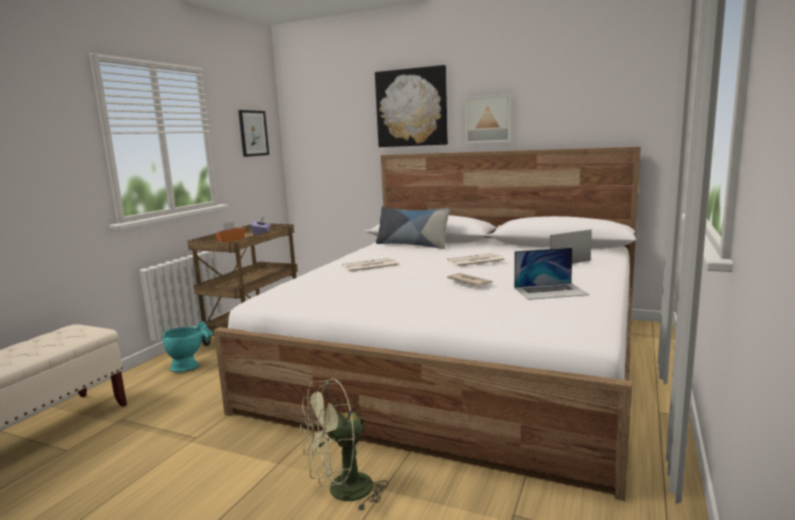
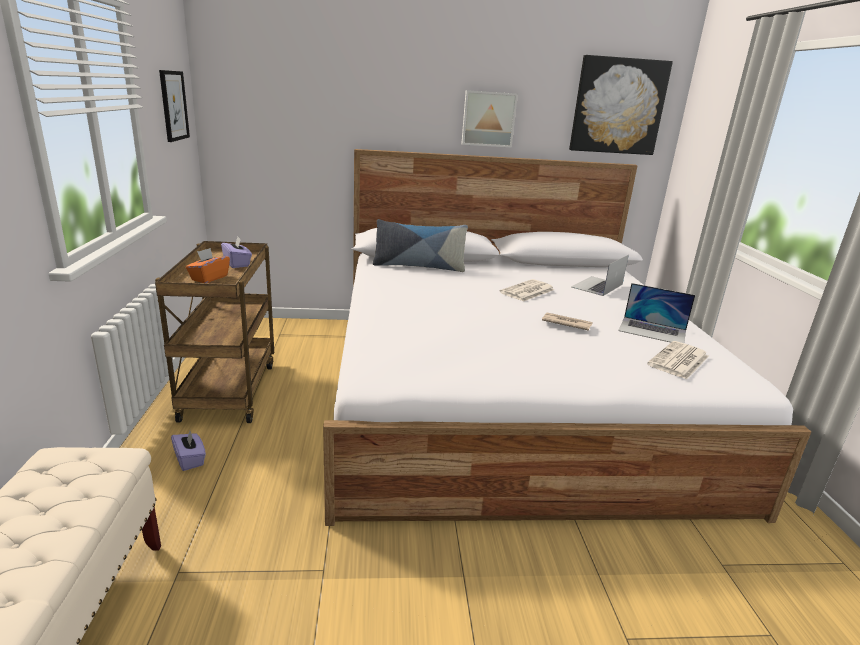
camera: 30 degrees left, 10 degrees up
turquoise vase [163,322,213,372] -> purple tissue box [171,431,206,471]
green fan [300,379,388,512] -> none
newspaper [342,258,399,273] -> newspaper moved to [647,341,709,380]
picture [375,65,448,147] -> picture moved to [569,55,673,155]
laptop [514,248,589,300] -> laptop turned 60 degrees clockwise [618,283,695,343]

